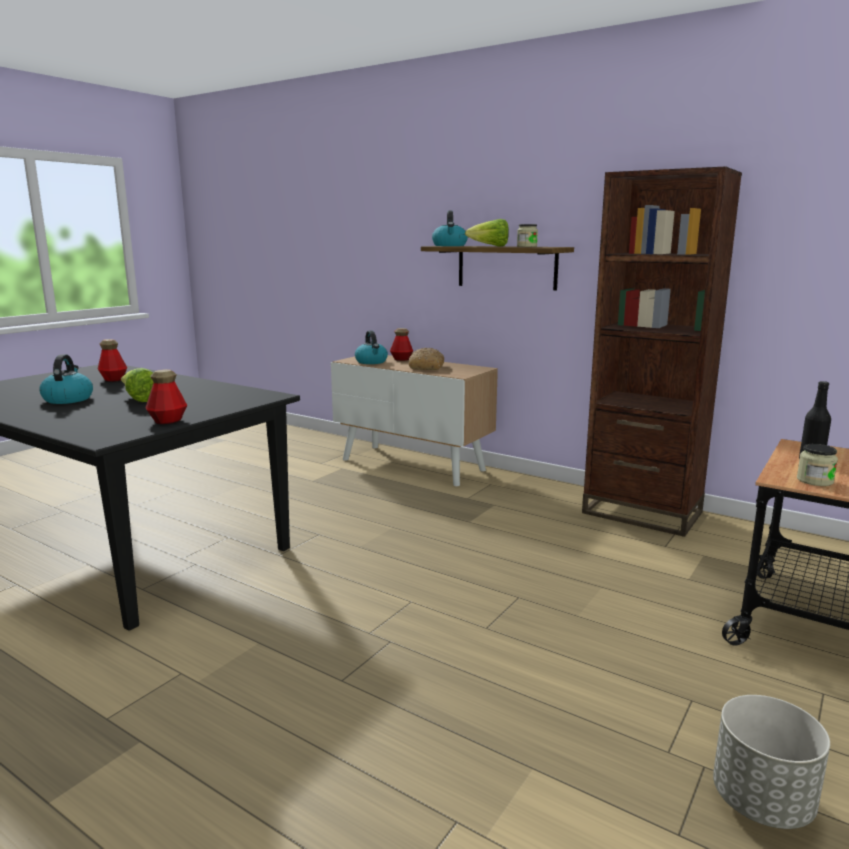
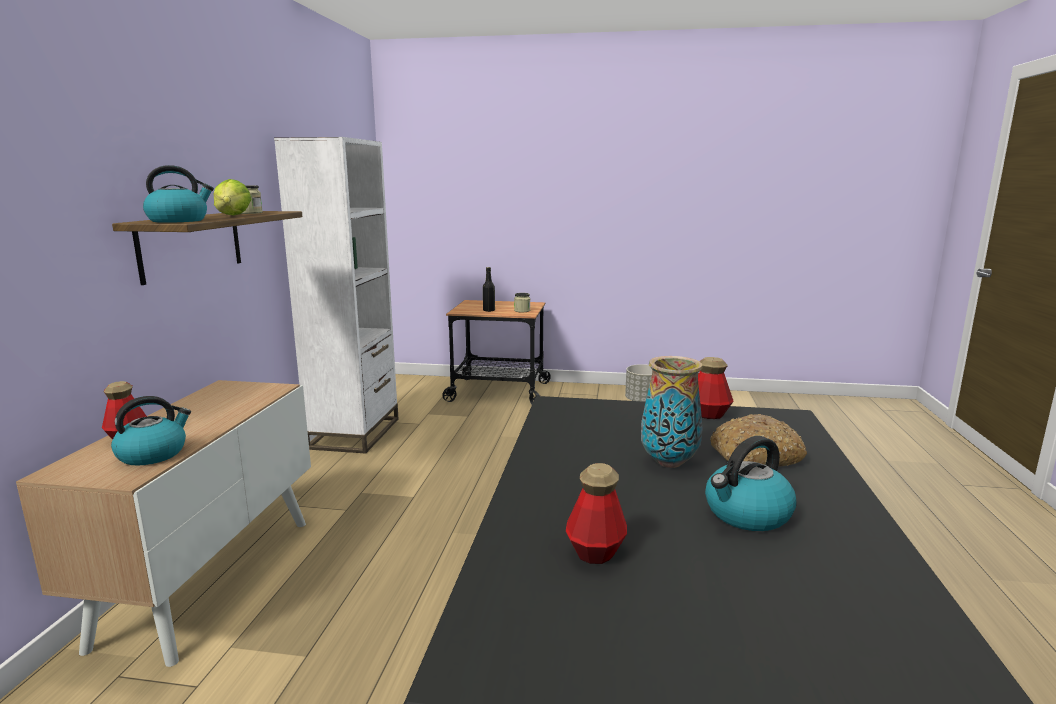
camera: 115 degrees left, 0 degrees up
lettuce [121,368,154,402] -> vase [641,356,703,468]
bread [409,348,444,370] -> bread moved to [710,414,807,466]
brown bookcase [582,167,742,537] -> white bookcase [274,137,398,454]

